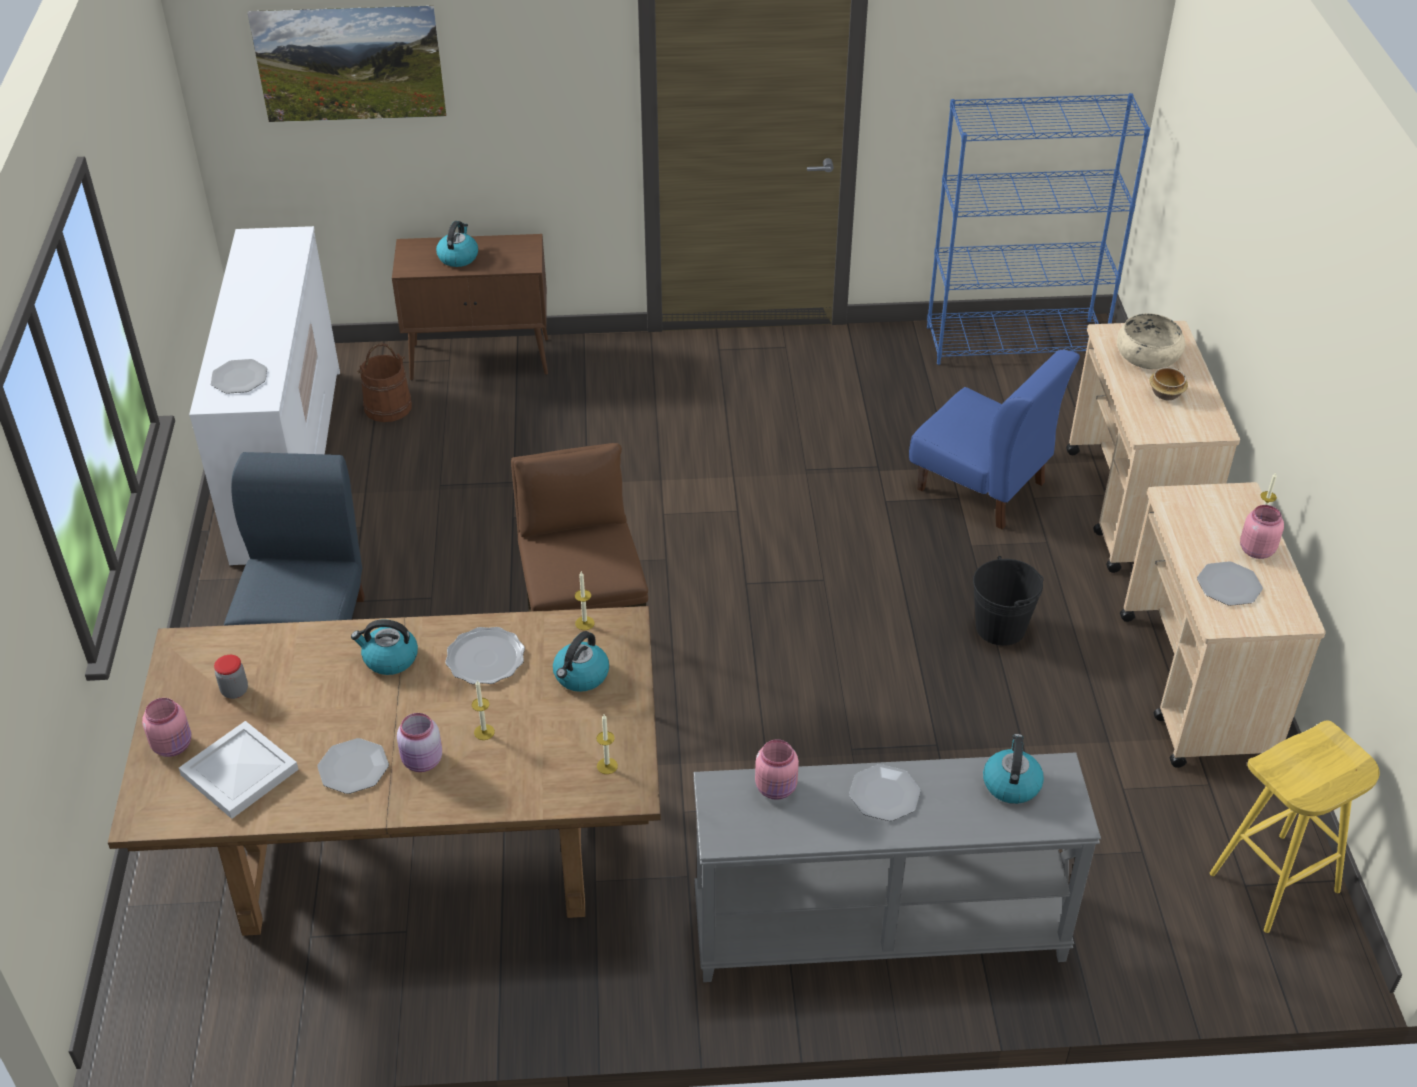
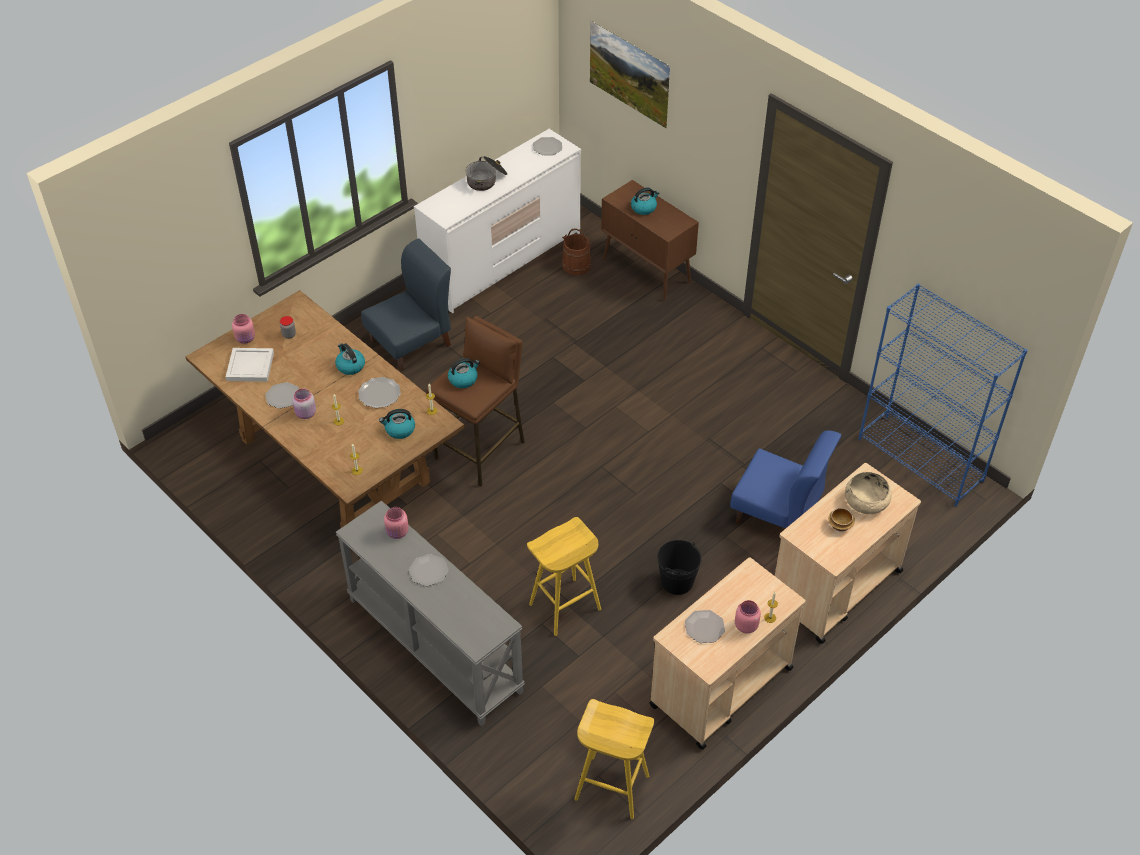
camera: 50 degrees right, 5 degrees up
plate [211,359,267,394] -> plate moved to [533,137,562,155]
blue chair [909,350,1080,530] -> blue chair turned 60 degrees counterclockwise [730,430,842,528]
kettle [983,734,1044,804] -> kettle moved to [448,358,480,388]
none -> cooking pot [465,156,508,191]
none -> yellow stool [527,517,601,636]

